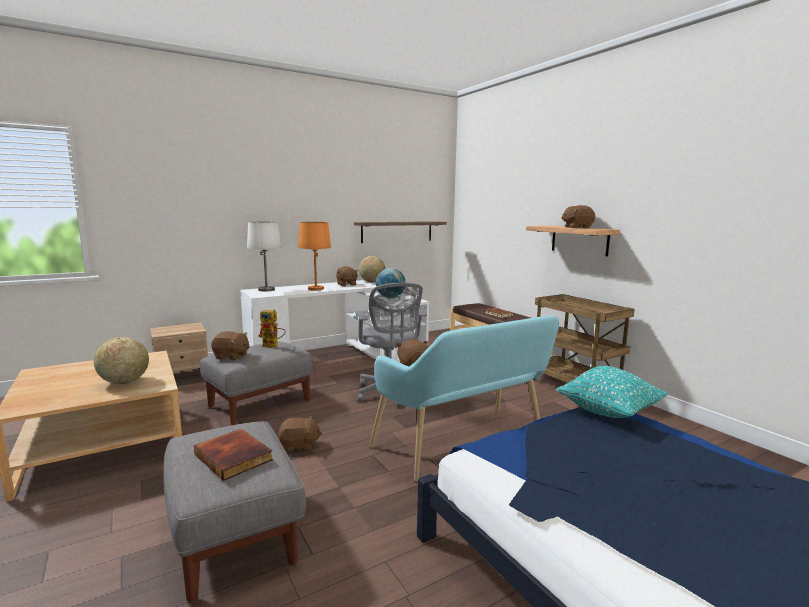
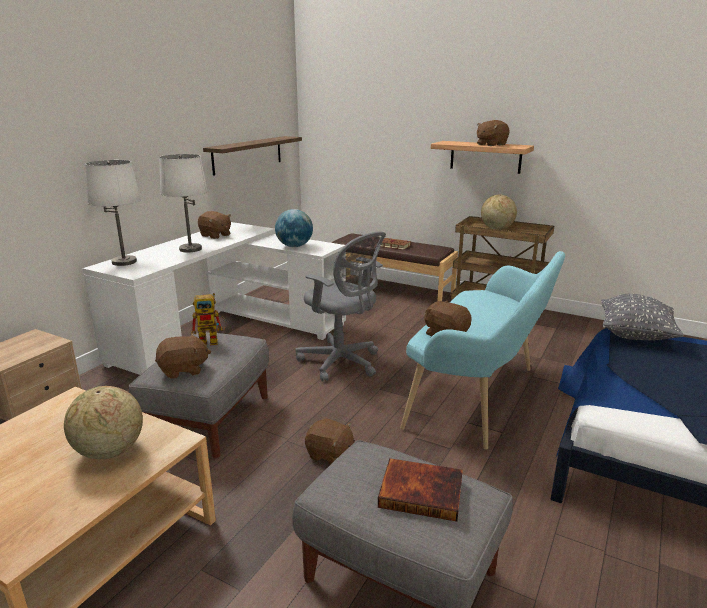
camera: 30 degrees left, 10 degrees up
brown plush toy [278,416,322,452] -> brown plush toy turned 60 degrees clockwise [305,419,355,465]
orange table lamp [298,221,331,291] -> white table lamp [159,154,208,252]
globe [359,256,385,283] -> globe moved to [481,195,517,230]
turquoise pillow [557,366,668,418] -> grey pillow [601,294,684,340]

